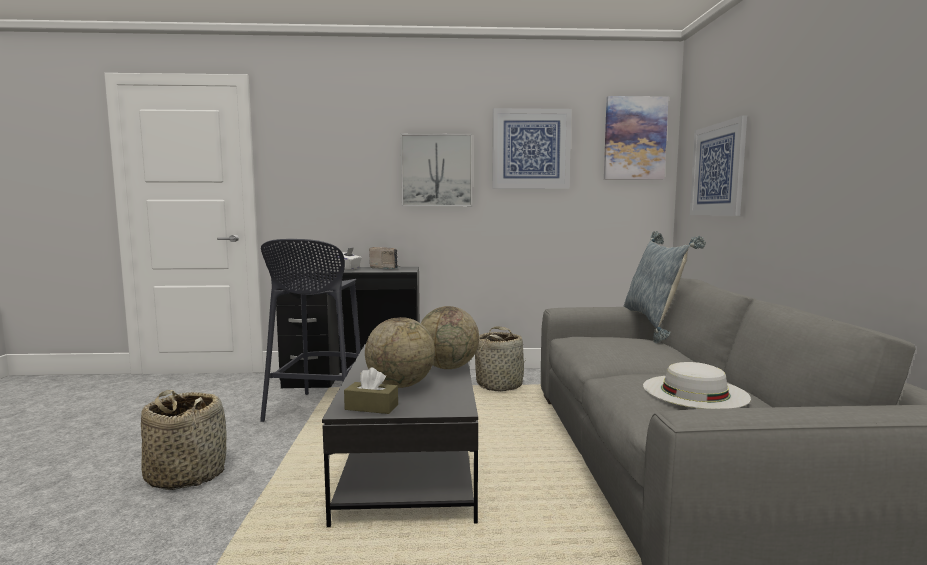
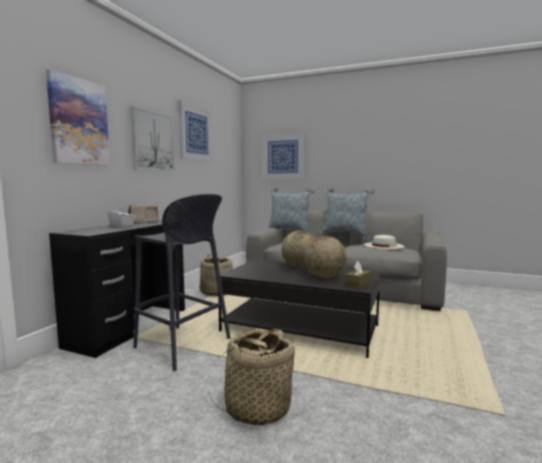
camera: 65 degrees left, 0 degrees up
picture [604,96,669,180] -> picture moved to [46,69,110,166]
none -> pillow [316,187,375,244]

